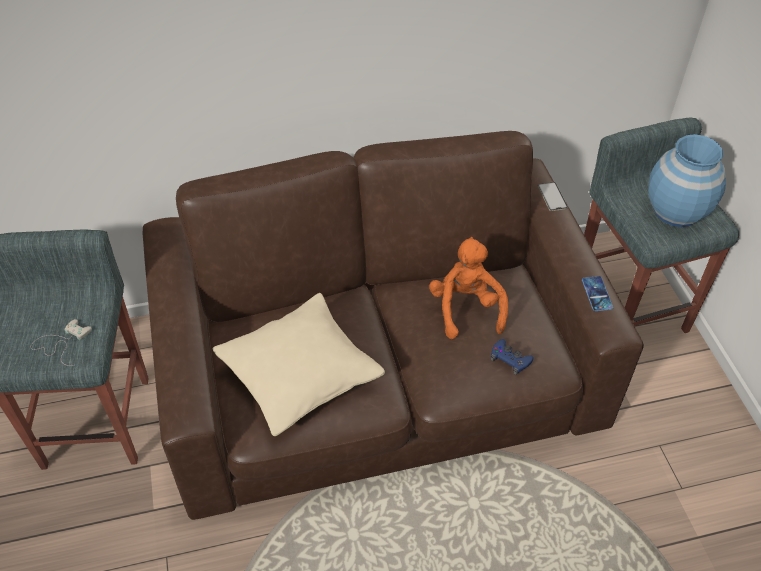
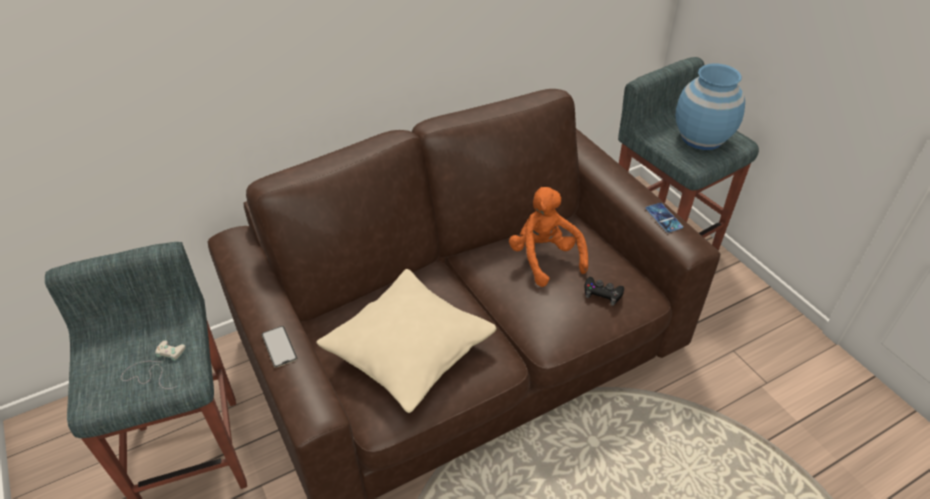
camera: 15 degrees left, 5 degrees down
blue game controller [491,339,534,375] -> black game controller [585,277,624,306]
phone [538,182,568,211] -> phone moved to [261,326,297,368]

